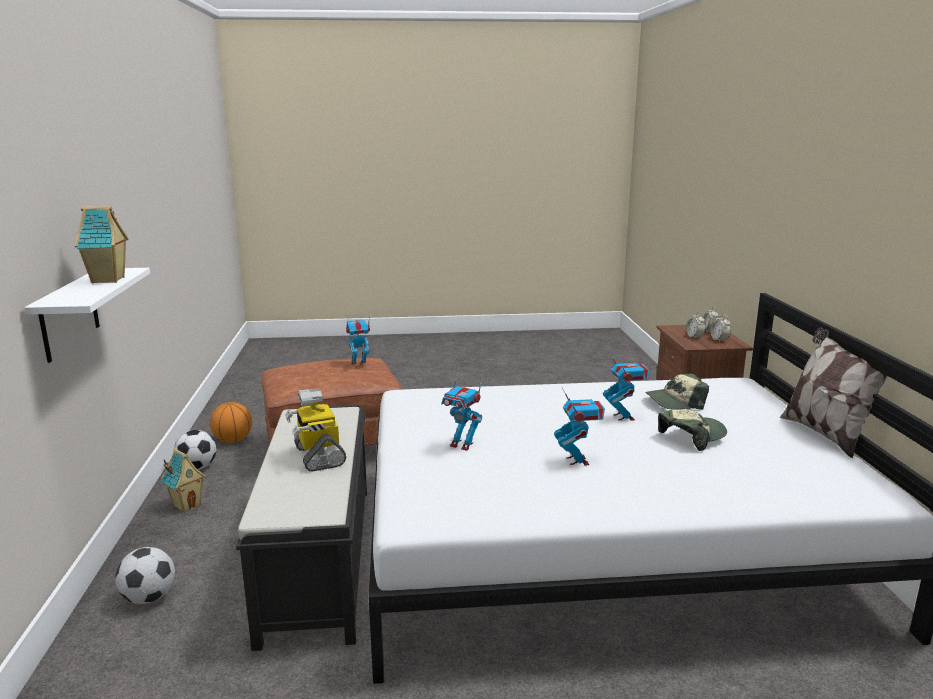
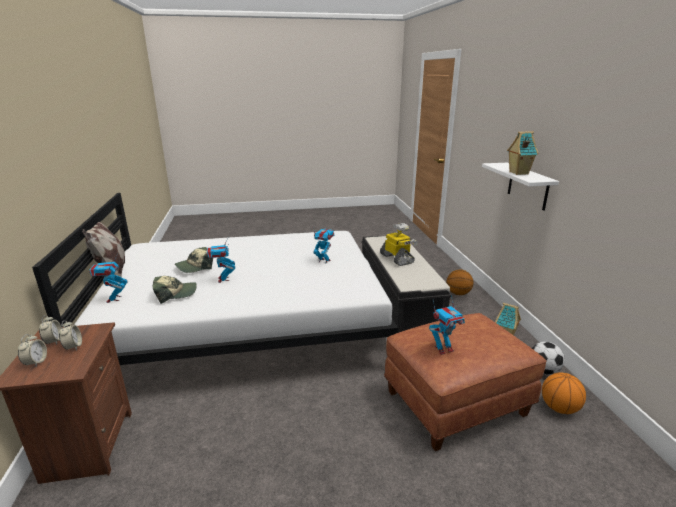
camera: 175 degrees right, 5 degrees up
football [115,547,175,604] -> basketball [446,270,473,295]
toy robot [554,388,605,465] -> toy robot moved to [89,253,128,303]

